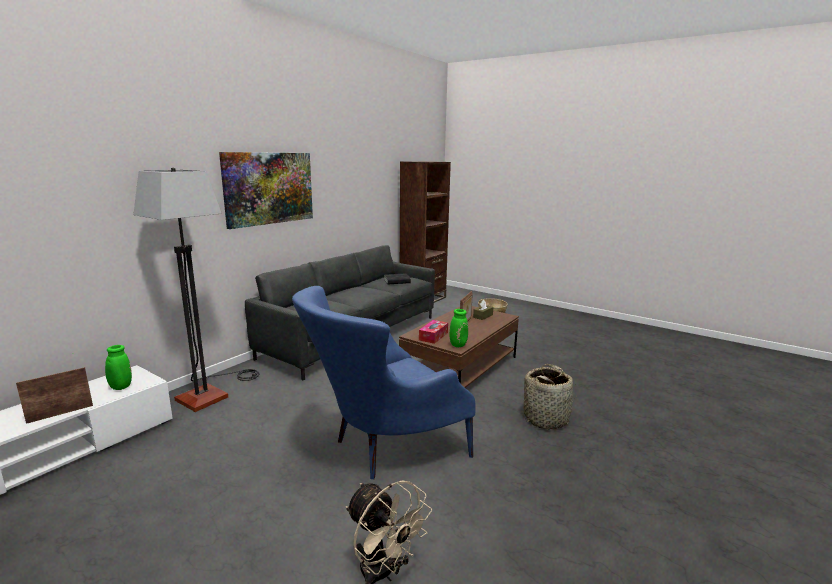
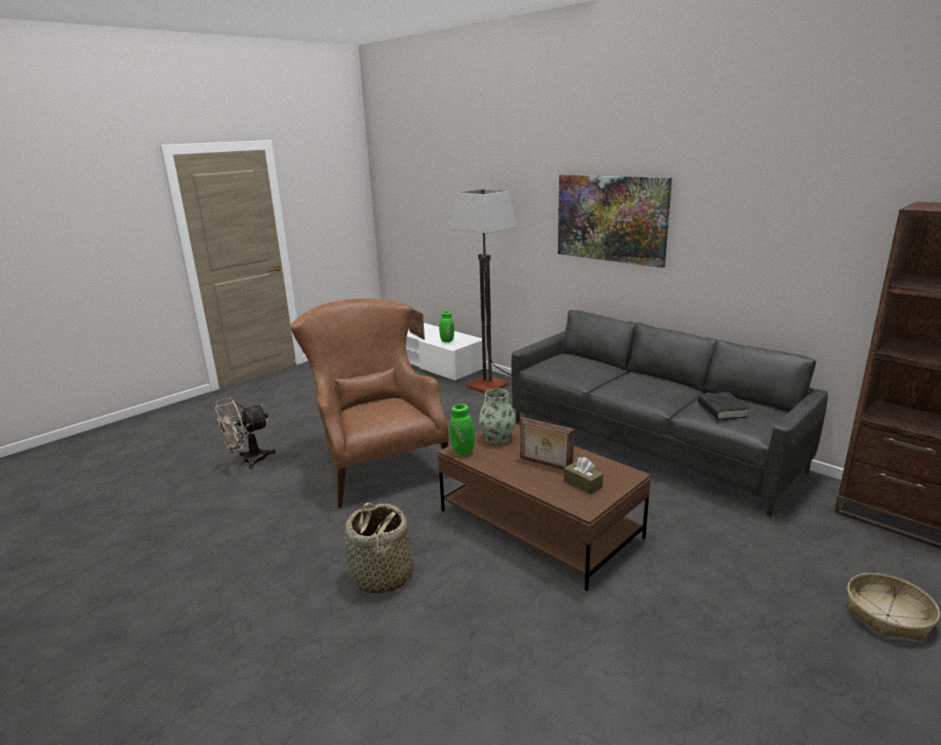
camera: 100 degrees right, 5 degrees up
blue armchair [292,286,476,479] -> brown armchair [291,298,449,508]
tissue box [419,320,448,344] -> vase [479,388,516,444]

